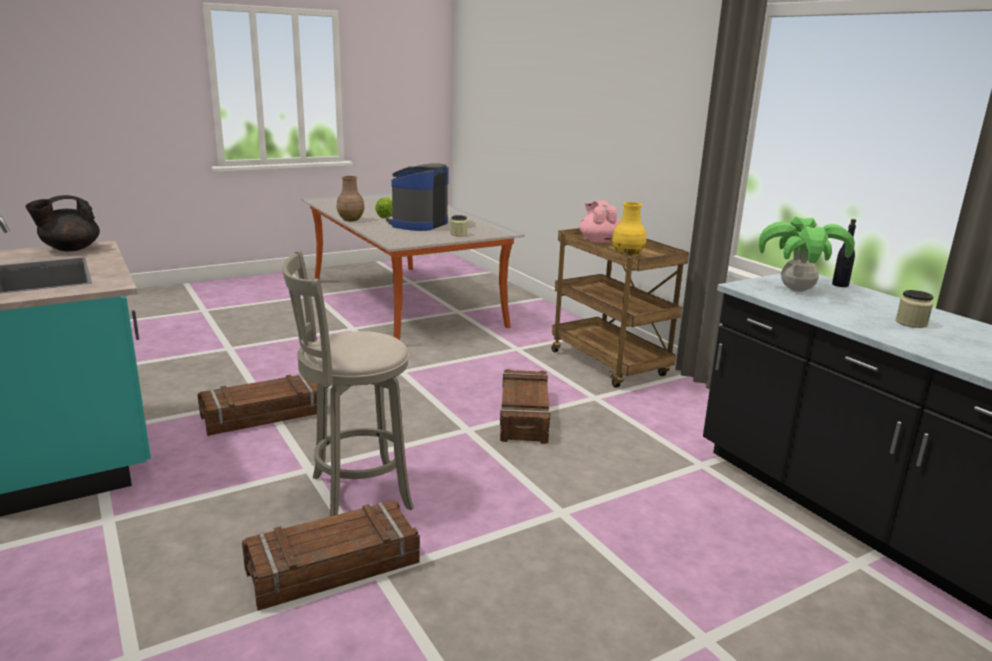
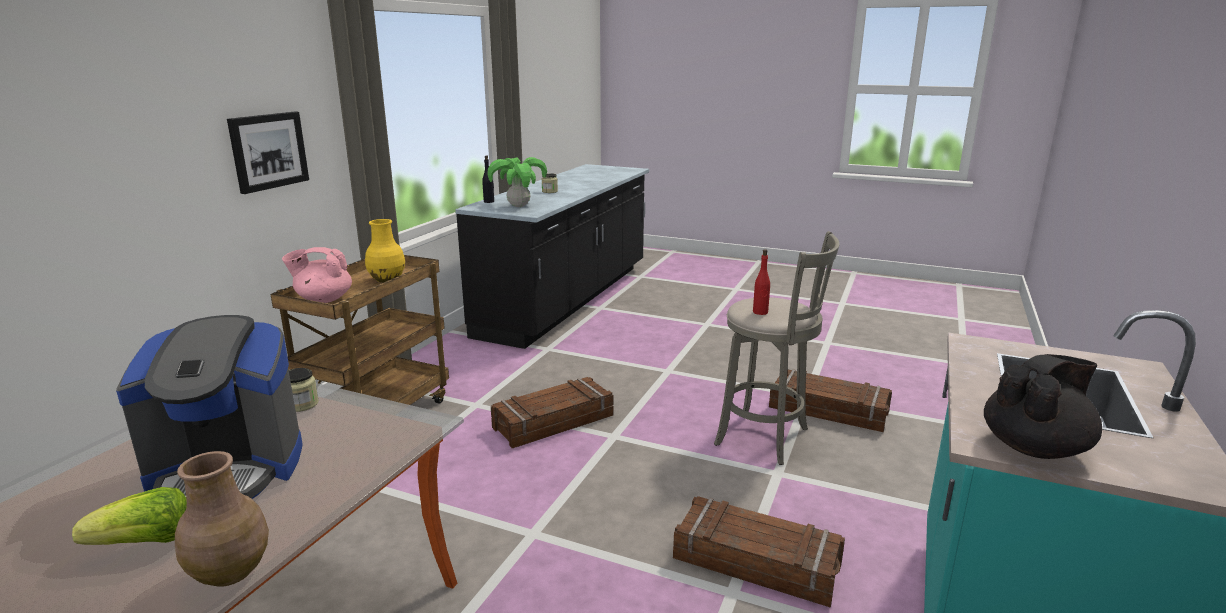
camera: 125 degrees left, 0 degrees up
black teapot [25,195,100,251] -> black teapot turned 45 degrees counterclockwise [984,354,1102,459]
pink teapot [579,200,620,243] -> pink teapot turned 45 degrees clockwise [282,247,352,303]
none -> picture [227,112,309,194]
none -> red bottle [753,249,770,315]

